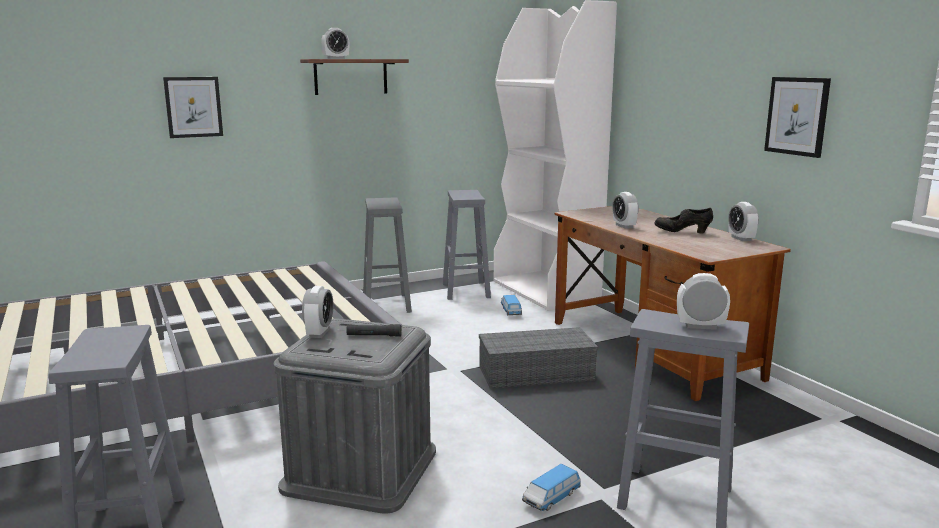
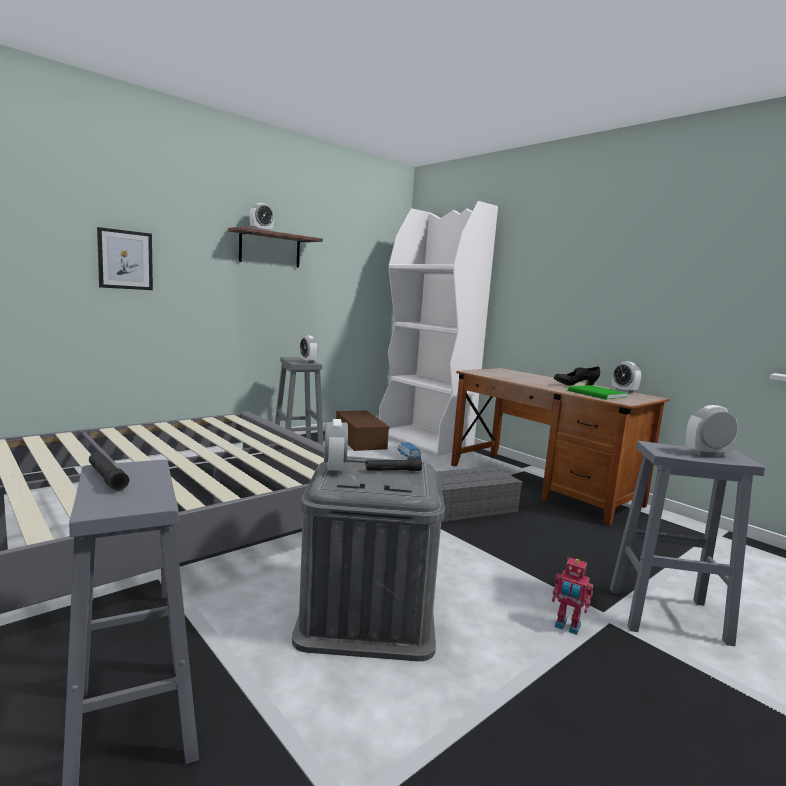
camera: 15 degrees left, 5 degrees down
grey stool [443,190,491,300] -> brown storage box [336,411,390,451]
toy car [522,464,581,511] -> toy robot [552,557,593,635]
alarm clock [612,192,639,229] -> alarm clock moved to [300,336,318,363]
picture [764,77,831,158] -> none
none -> black flashlight [89,452,129,491]
none -> green book [568,385,627,399]

